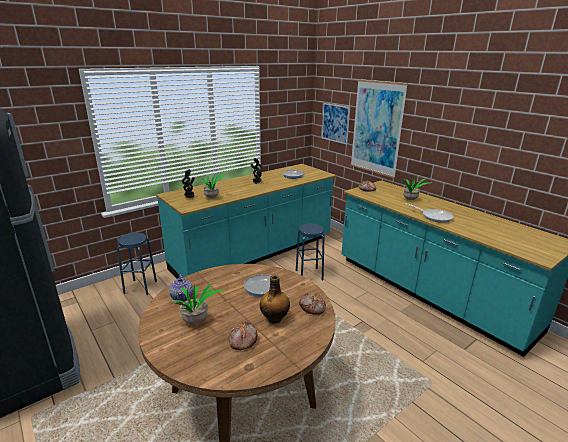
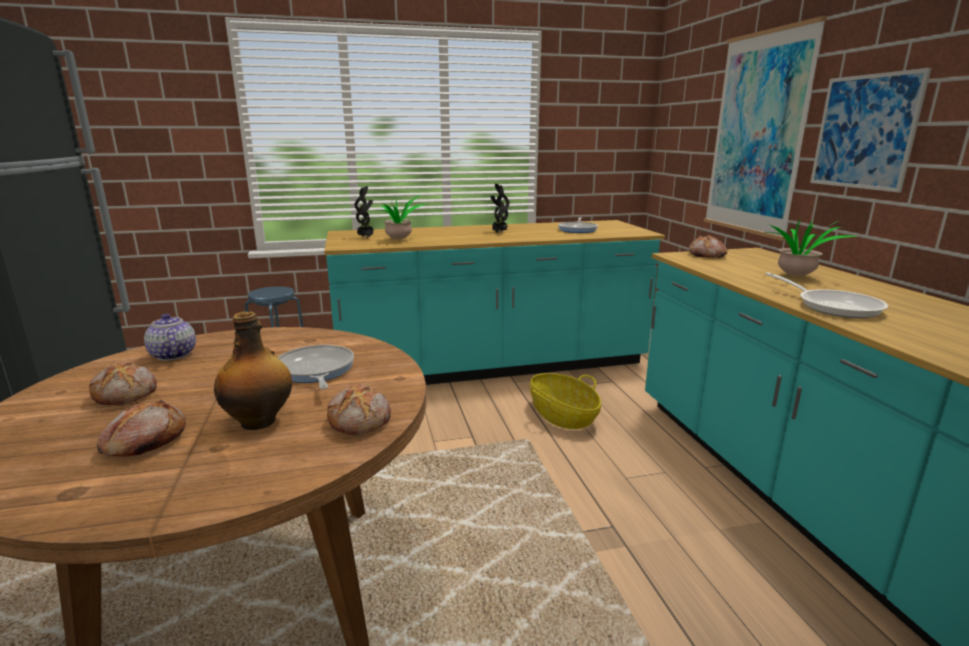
camera: 25 degrees right, 5 degrees down
teapot [169,274,193,301] -> teapot turned 135 degrees clockwise [144,314,196,361]
potted plant [169,284,224,324] -> bread [89,362,157,405]
blue stool [296,223,324,280] -> basket [530,373,601,429]
picture [322,103,350,145] -> picture moved to [810,68,931,192]

